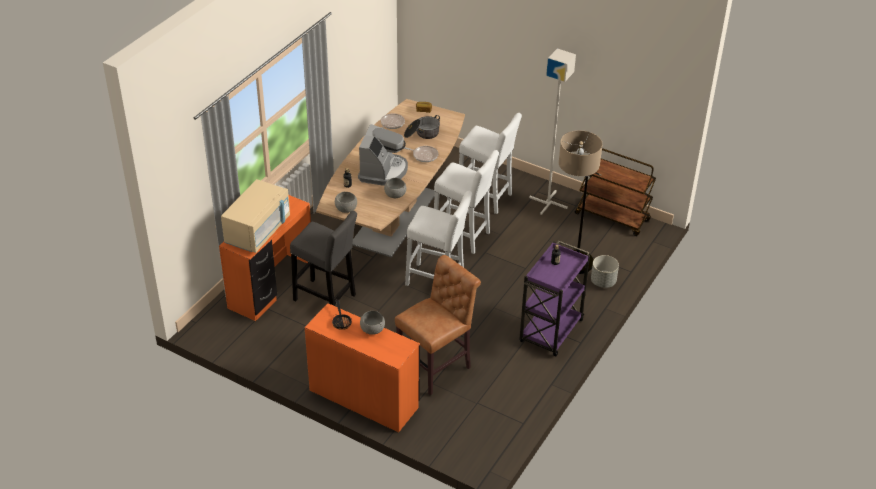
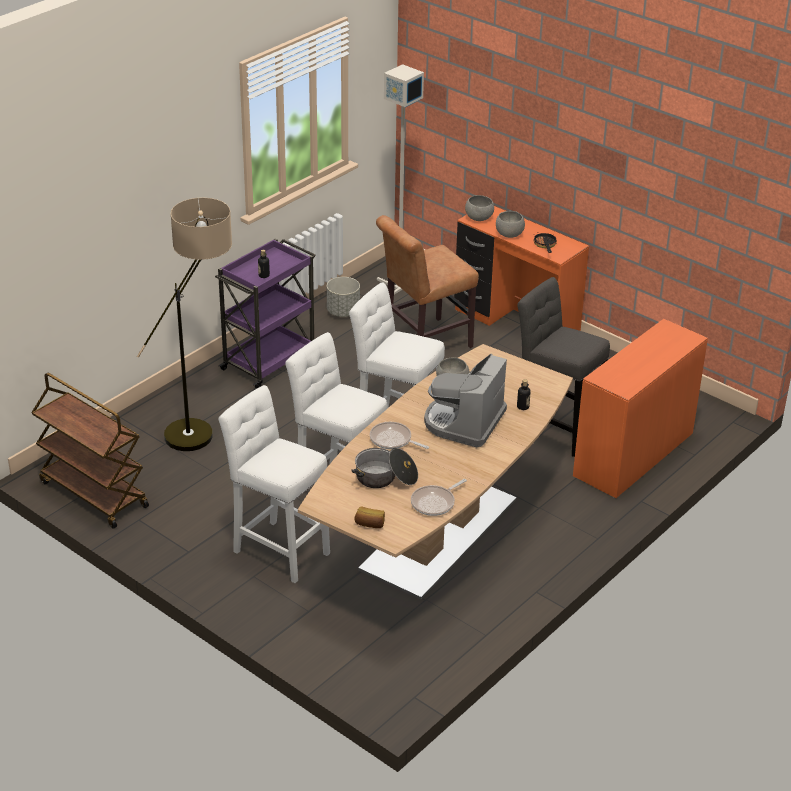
camera: 170 degrees left, 5 degrees down
beige microwave [221,179,290,253] -> none
grey bowl [335,192,357,213] -> grey bowl moved to [465,195,494,221]
grey floor lamp [529,48,576,215] -> grey floor lamp moved to [377,64,424,294]
grey planter [591,255,619,288] -> grey planter moved to [327,277,360,317]

